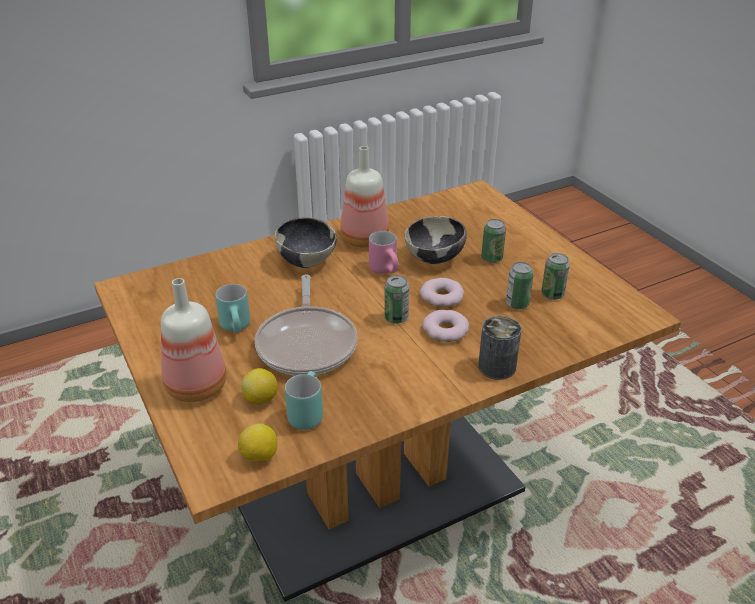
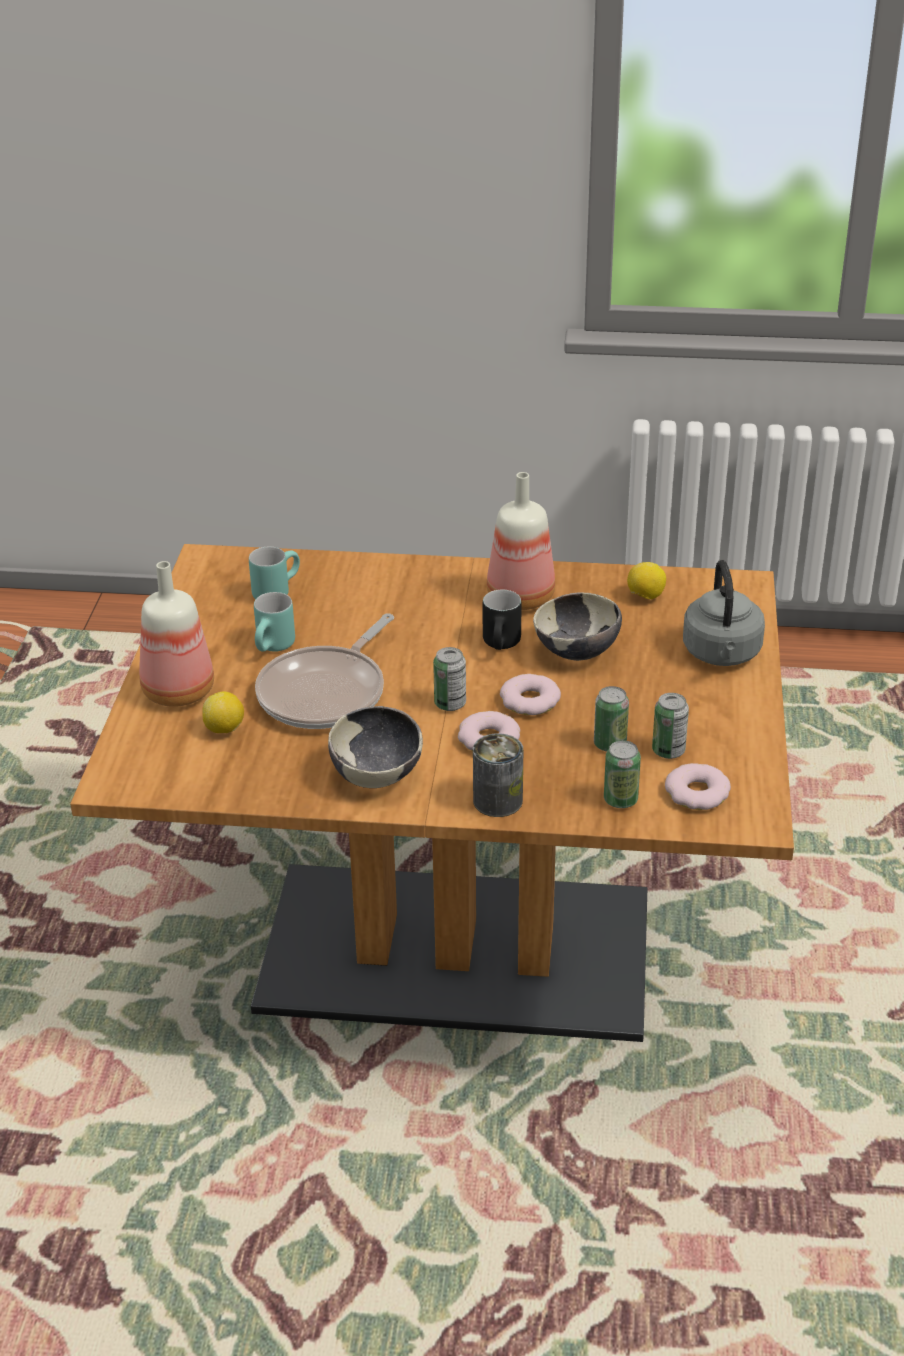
camera: 35 degrees right, 0 degrees up
lemon [238,423,277,461] -> lemon moved to [627,562,666,599]
bowl [275,217,337,268] -> bowl moved to [328,706,423,788]
turquoise mug [285,371,323,430] -> turquoise mug moved to [249,547,300,599]
pink mug [369,231,399,274] -> black mug [483,590,522,650]
can [481,219,506,263] -> can moved to [604,740,641,808]
none -> donut [665,763,731,810]
none -> grey kettle [683,560,765,666]

